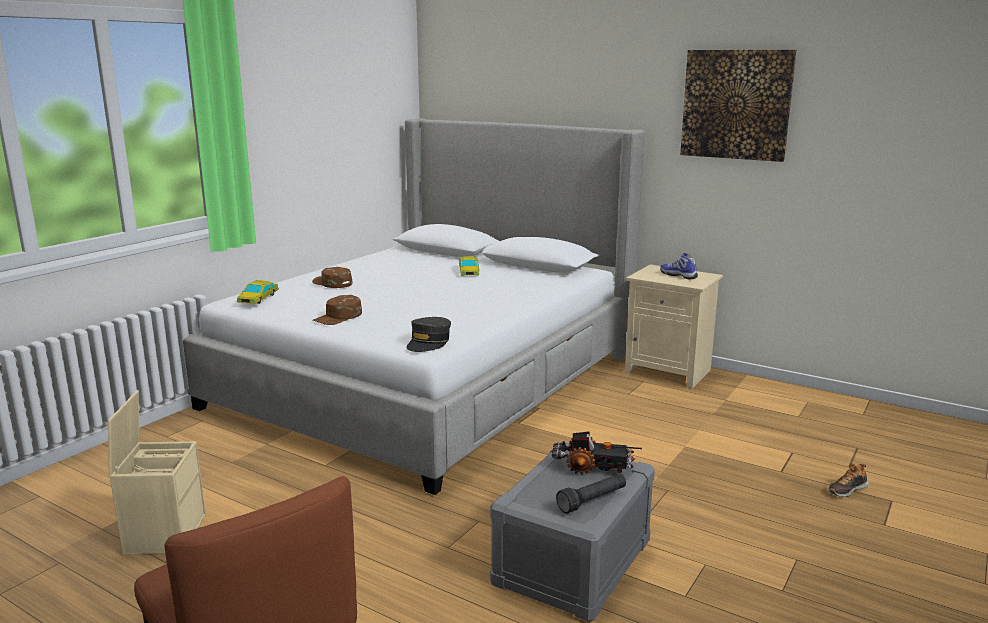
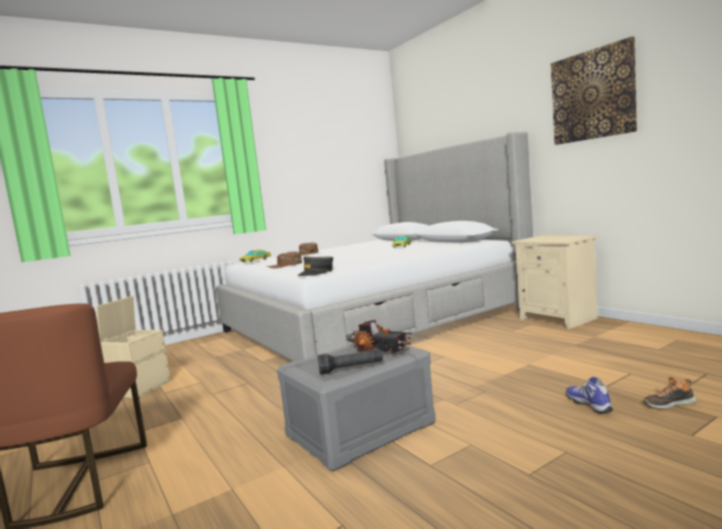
camera: 25 degrees right, 10 degrees down
shoe [660,253,698,279] -> shoe moved to [566,377,613,414]

